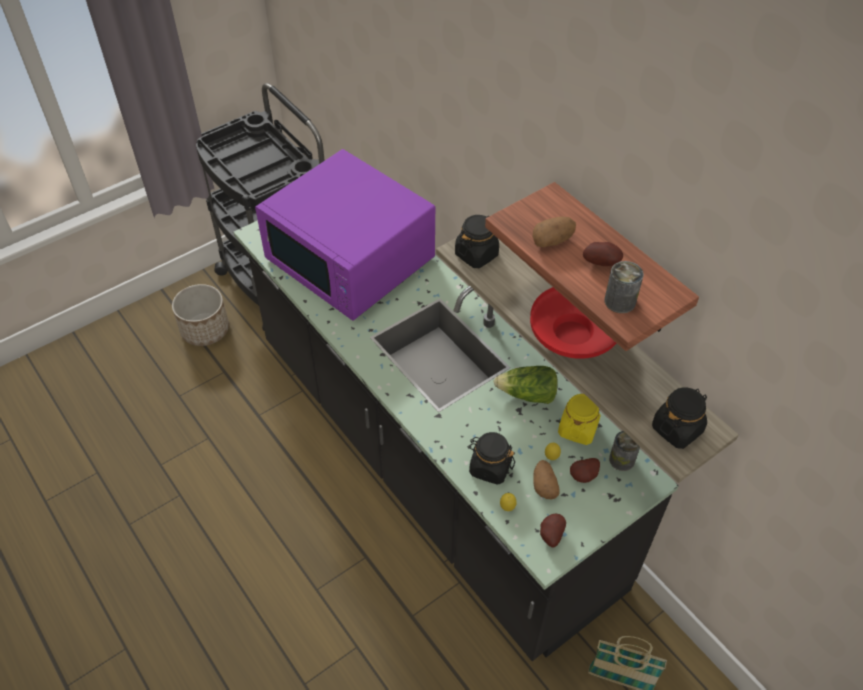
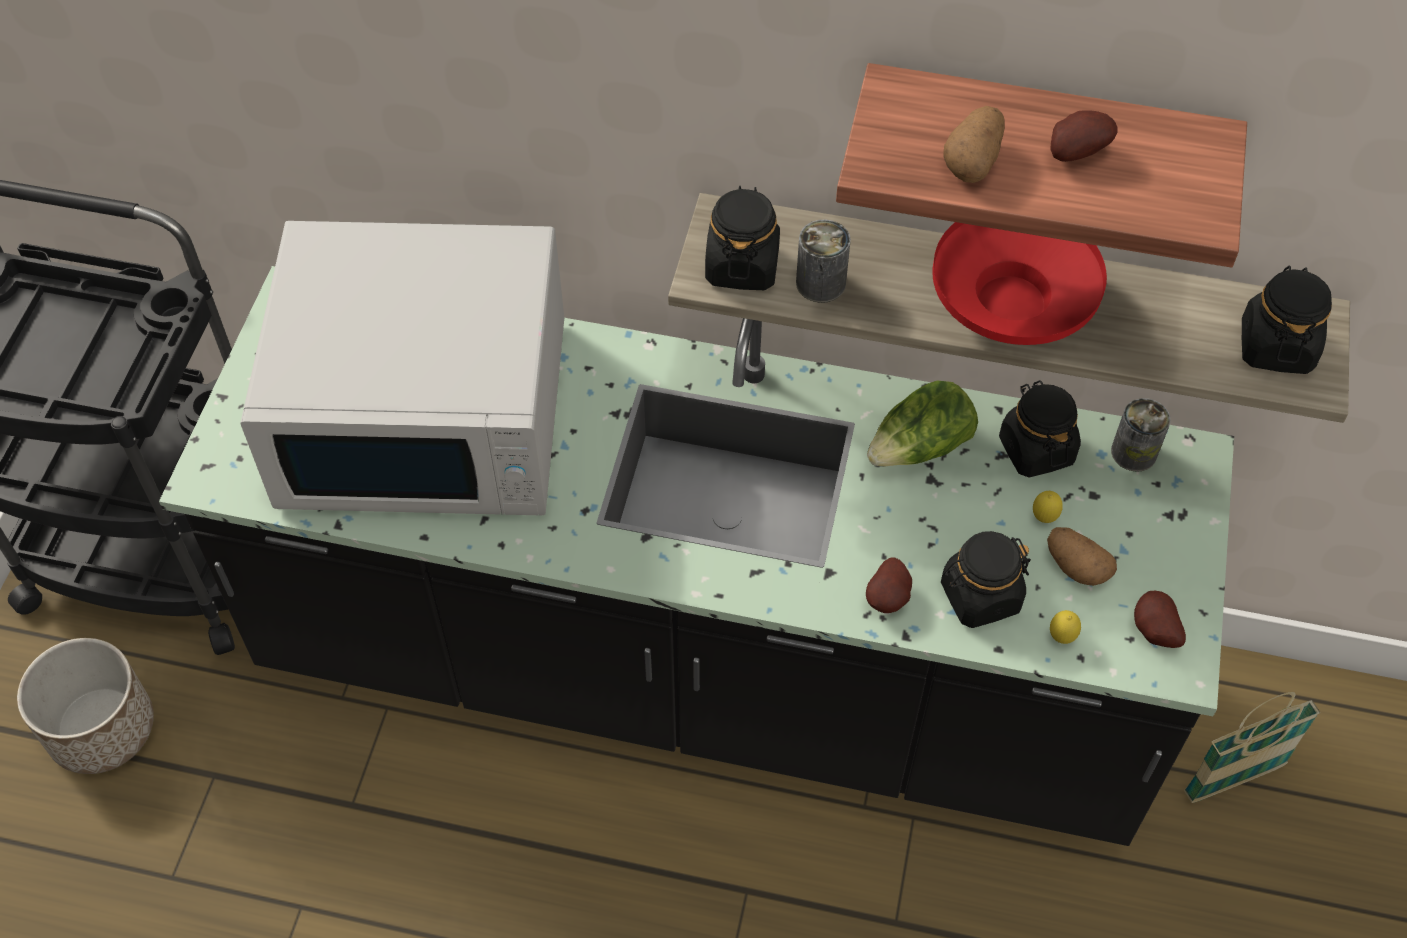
camera: 40 degrees left, 5 degrees up
purple microwave [255,149,435,321] -> white microwave [241,221,564,515]
yellow jar [558,393,600,445] -> black jar [999,380,1081,478]
potato [570,458,600,483] -> potato moved to [866,558,912,613]
can [604,261,644,313] -> can moved to [796,219,851,303]

